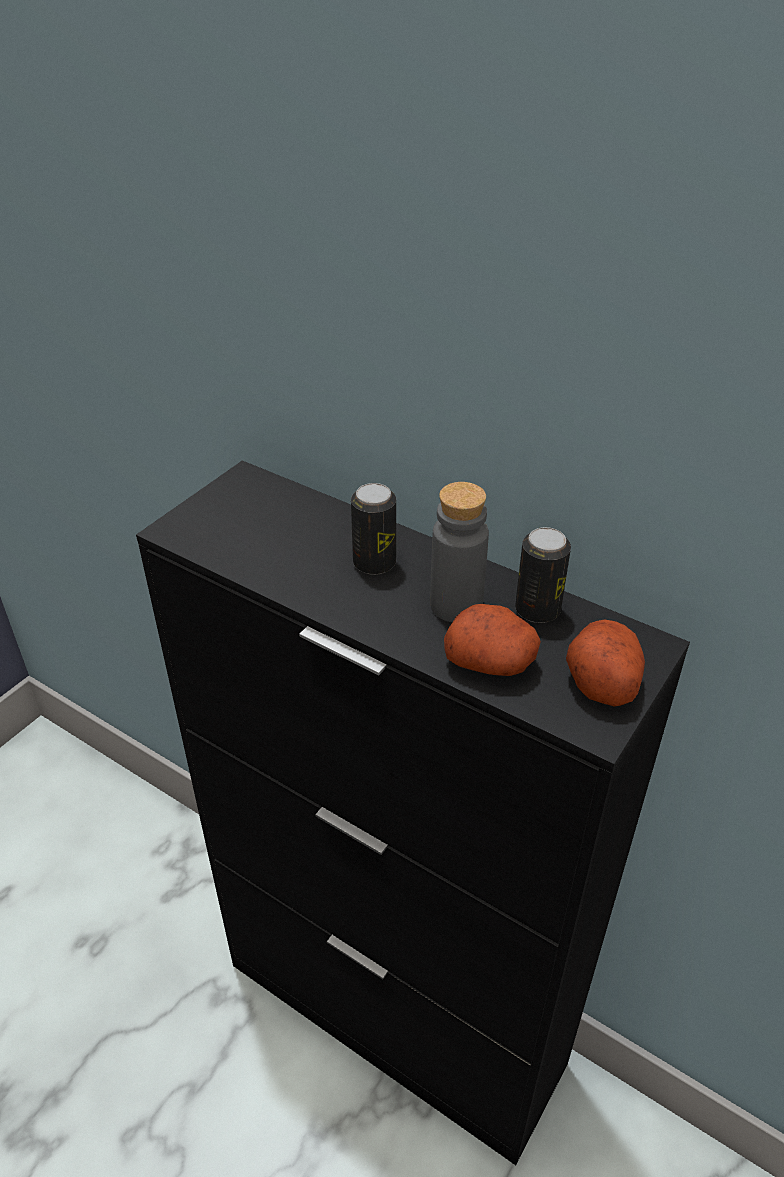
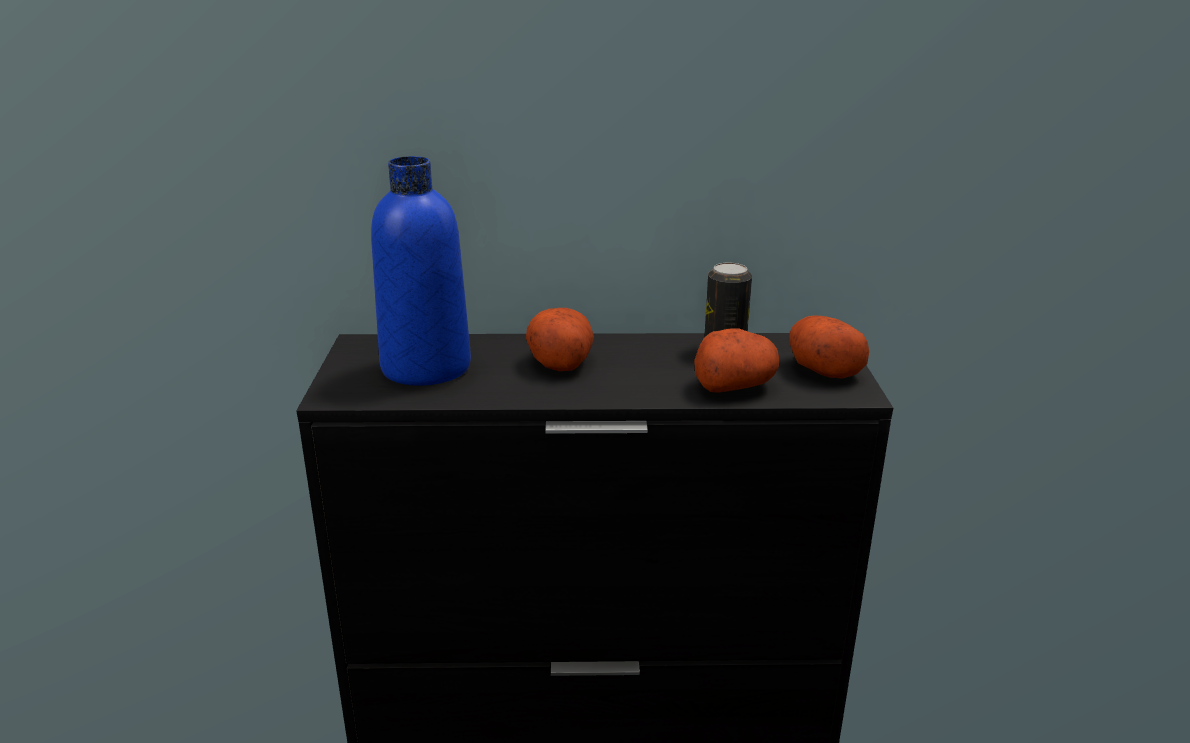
camera: 35 degrees left, 15 degrees down
can [351,483,396,575] -> potato [526,308,594,371]
grey bottle [430,482,489,622] -> none
none -> blue bottle [371,156,471,386]

